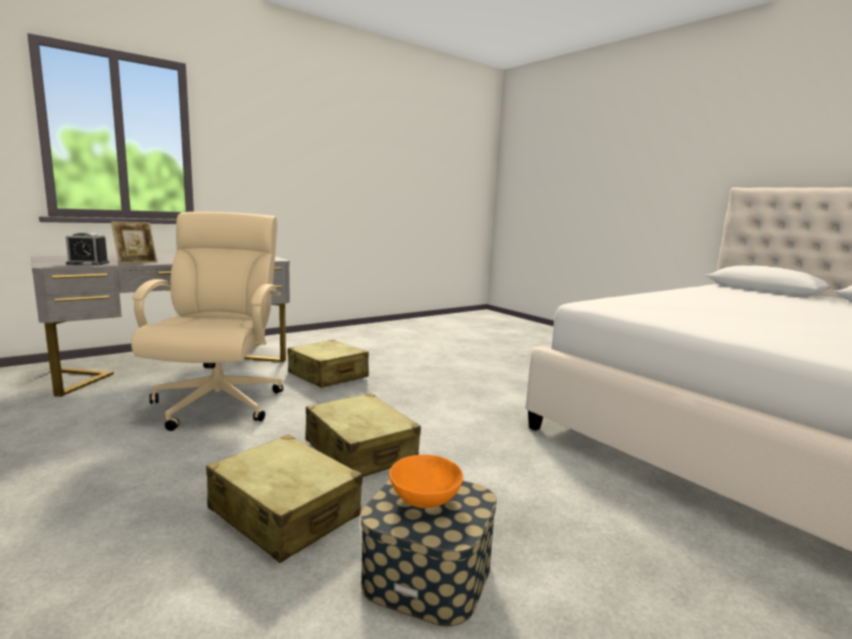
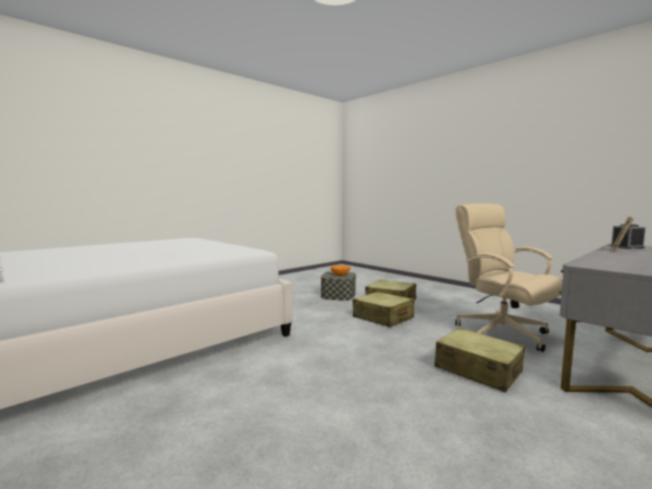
camera: 175 degrees right, 5 degrees down
beige office chair [131,212,283,431] -> beige office chair turned 150 degrees clockwise [455,203,563,352]

